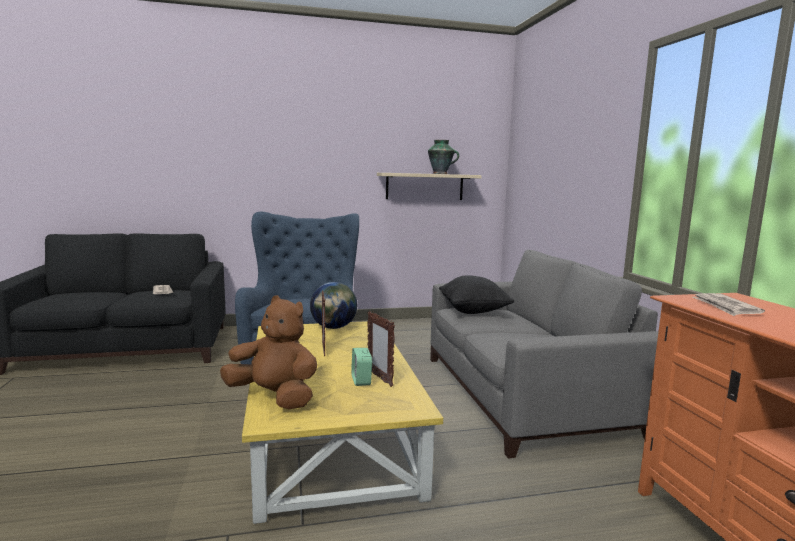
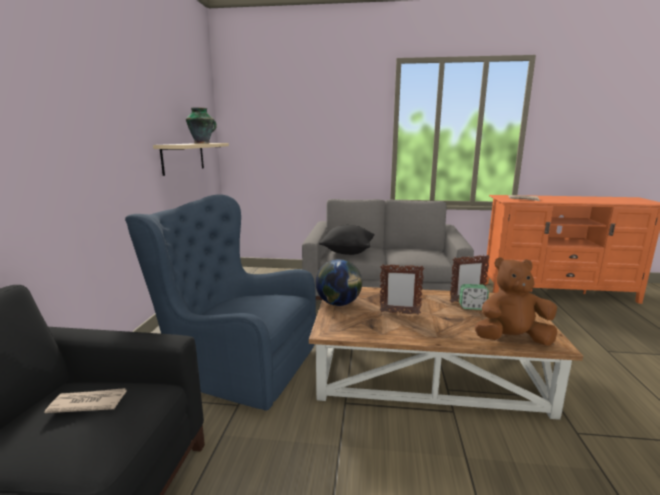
camera: 70 degrees left, 5 degrees up
brown plush toy [220,295,317,409] -> brown plush toy turned 45 degrees clockwise [475,257,557,346]
yellow coffee table [242,321,443,524] -> brown coffee table [309,287,583,420]

